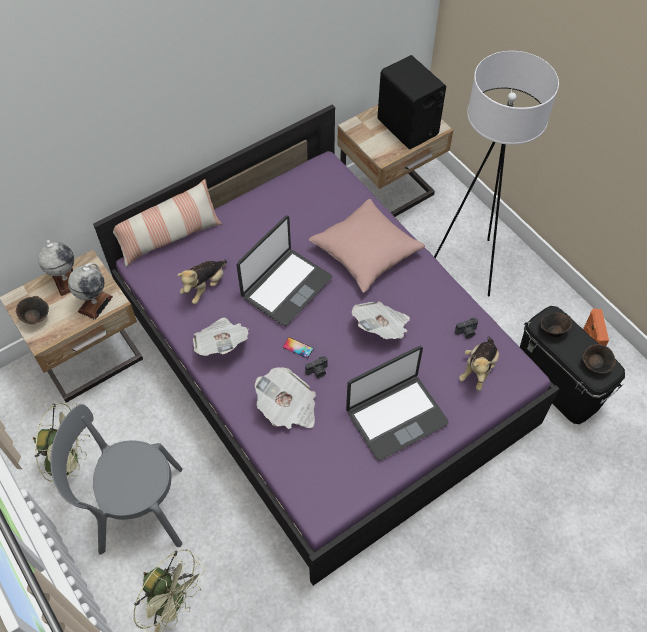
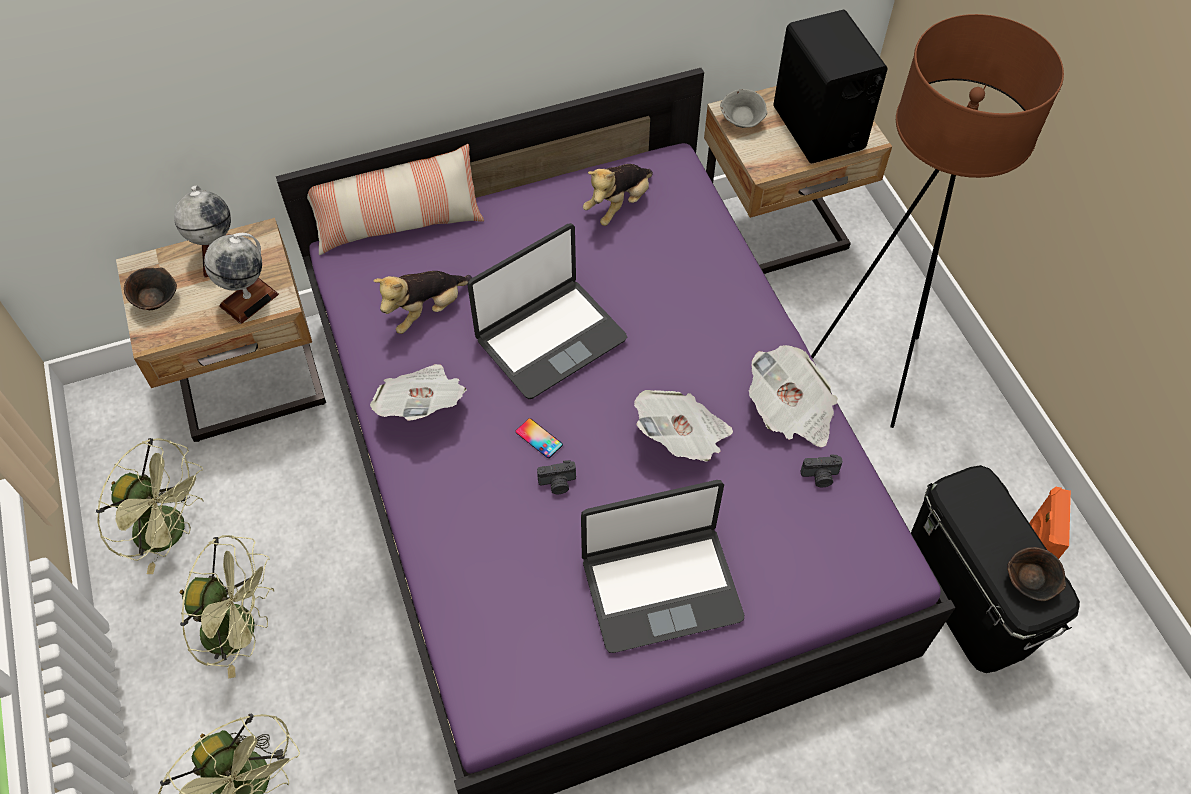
camera: 15 degrees right, 0 degrees up
grey chair [50,404,182,555] -> green fan [180,535,274,679]
newspaper [255,367,316,429] -> newspaper moved to [749,345,838,447]
pink pillow [309,199,425,293] -> none
white floor lamp [434,51,559,296] -> brown floor lamp [811,14,1064,428]
plush toy [459,337,499,391] -> plush toy moved to [583,164,653,226]
brown bowl [540,313,572,338] -> none
none -> grey bowl [720,89,767,128]

